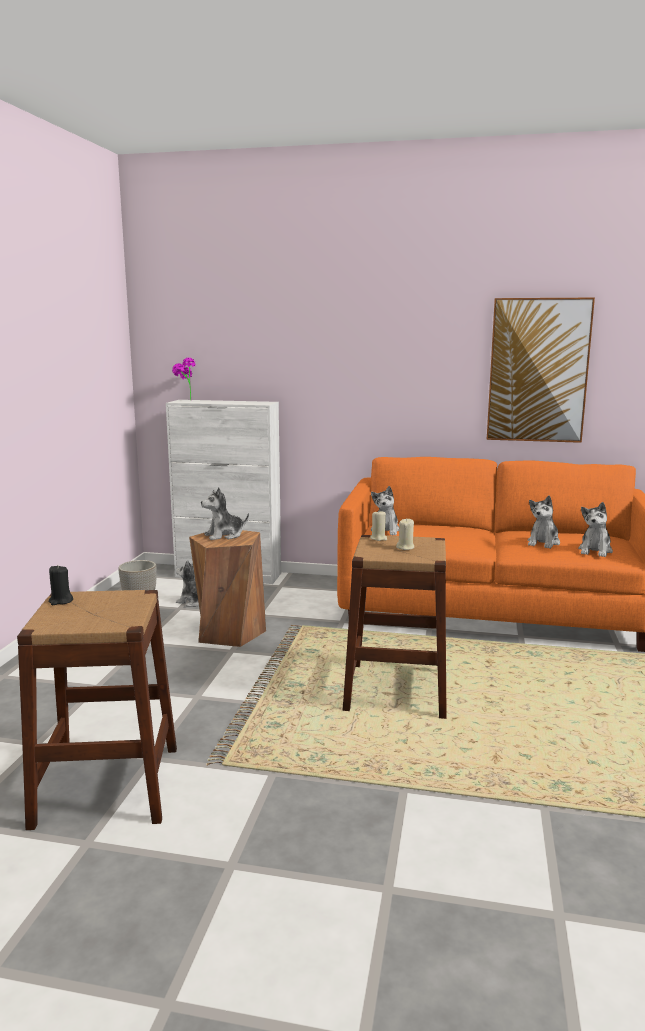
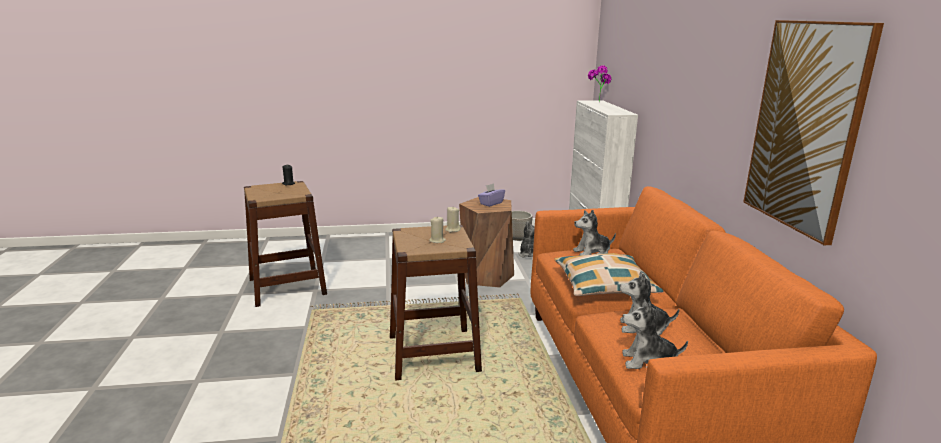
camera: 70 degrees right, 5 degrees up
plush toy [201,487,249,540] -> purple tissue box [478,183,505,207]
none -> pillow [555,253,664,296]

